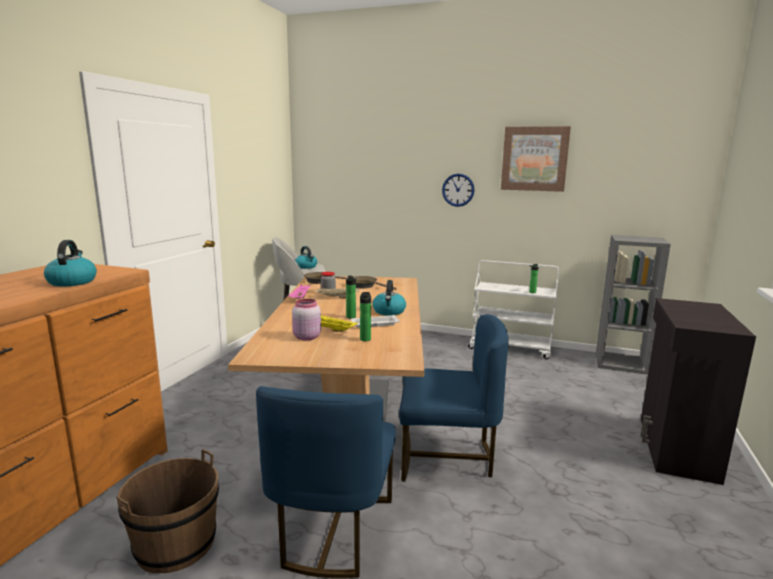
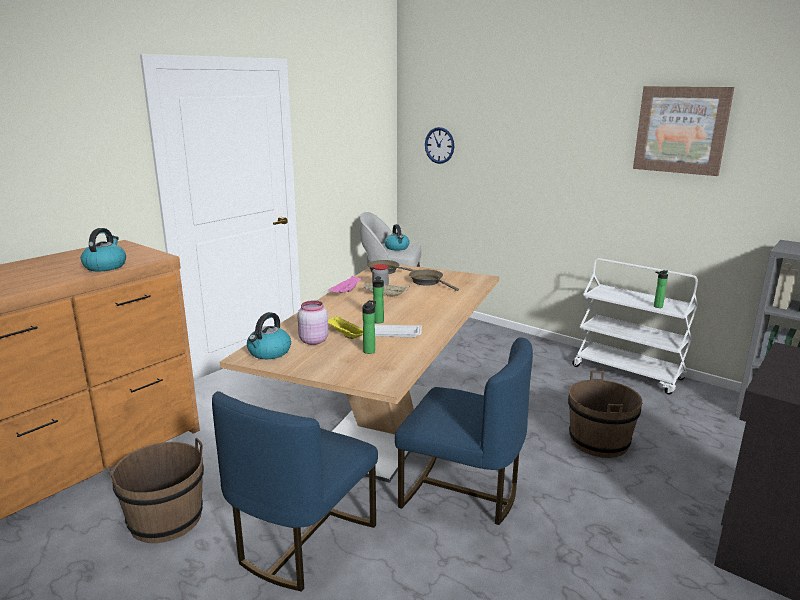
camera: 20 degrees right, 5 degrees up
kettle [373,280,406,315] -> kettle moved to [247,312,291,359]
wall clock [442,174,475,207] -> wall clock moved to [425,127,454,164]
none -> brown bucket [568,371,642,458]

